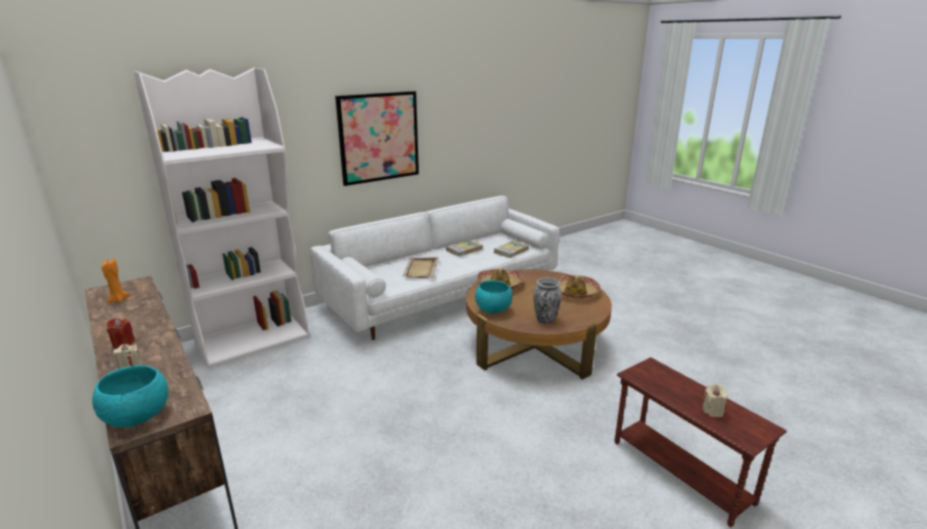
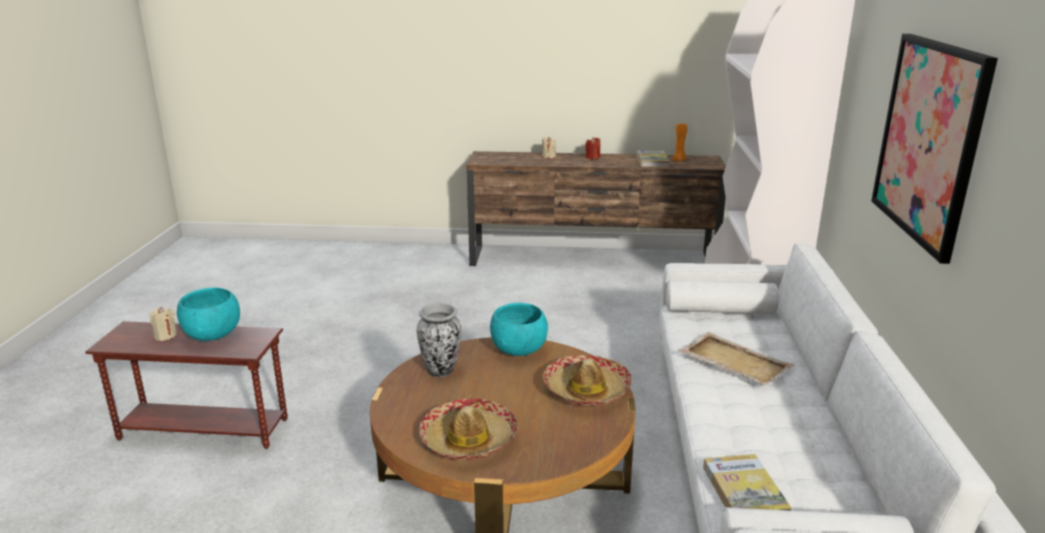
camera: 130 degrees right, 0 degrees up
turquoise bowl [92,365,168,427] -> turquoise bowl moved to [177,288,240,341]
book [446,240,483,257] -> book moved to [636,150,670,167]

